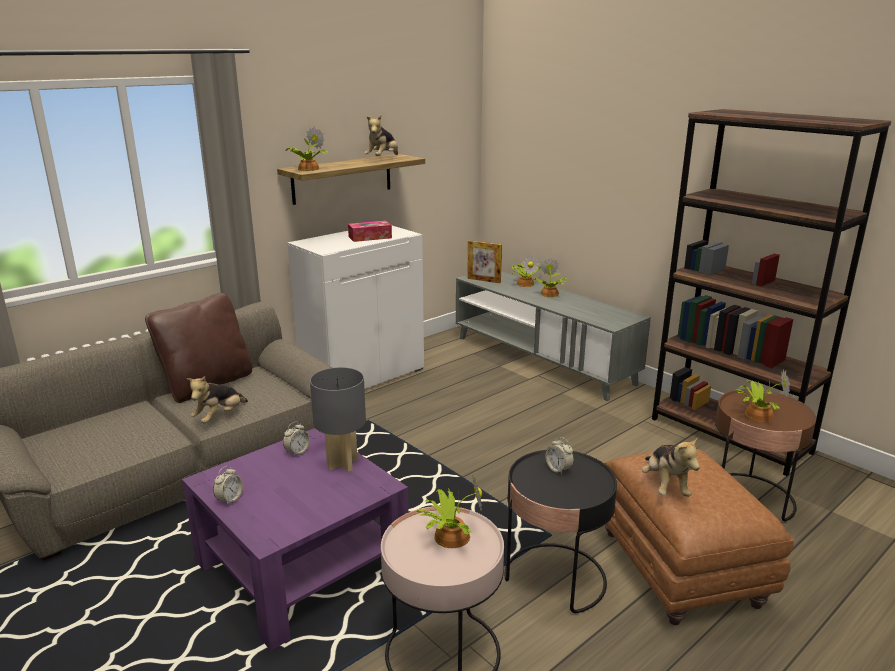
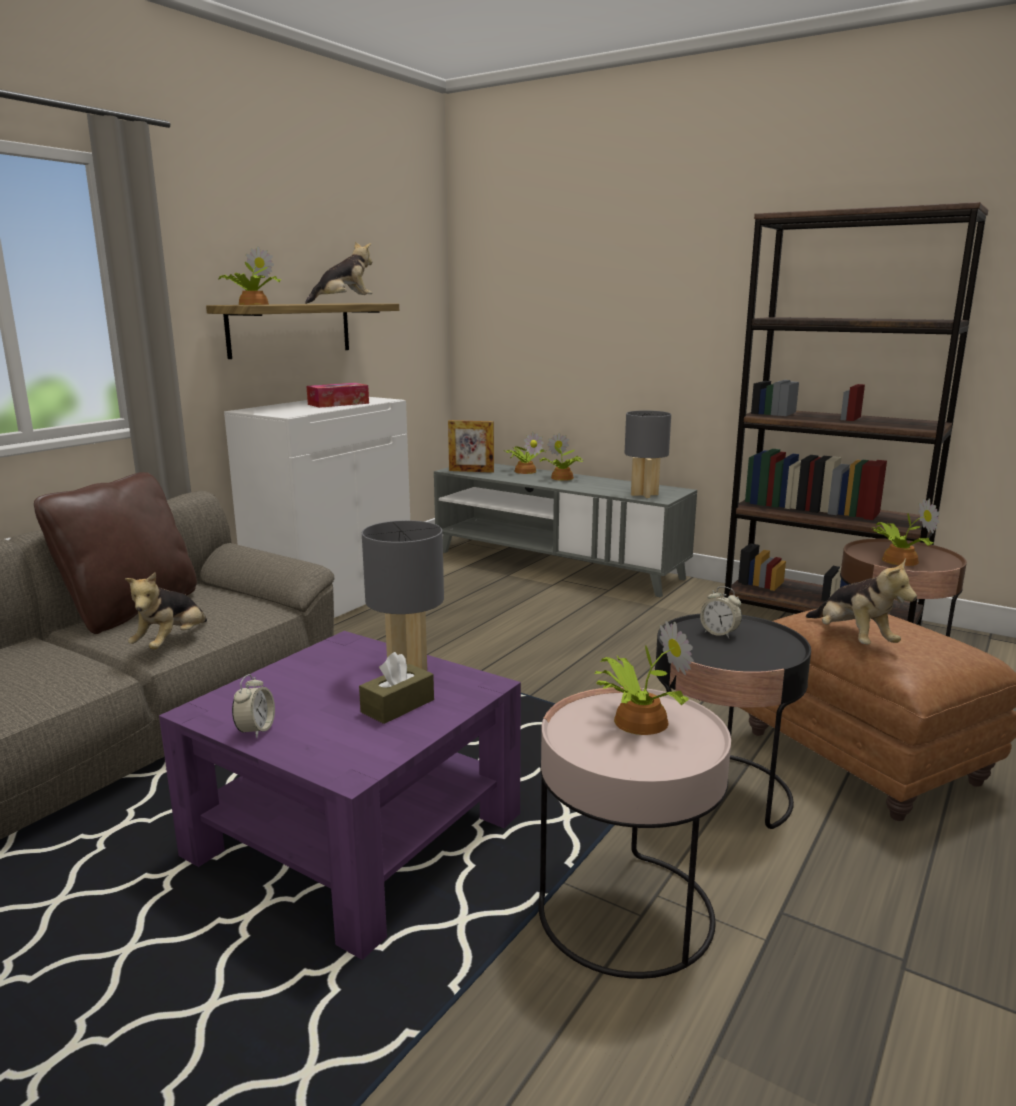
camera: 15 degrees left, 5 degrees down
alarm clock [283,422,310,457] -> none
plush toy [364,115,398,156] -> plush toy turned 135 degrees counterclockwise [305,242,372,304]
none -> brown tissue box [359,652,434,724]
none -> grey table lamp [625,410,671,498]

